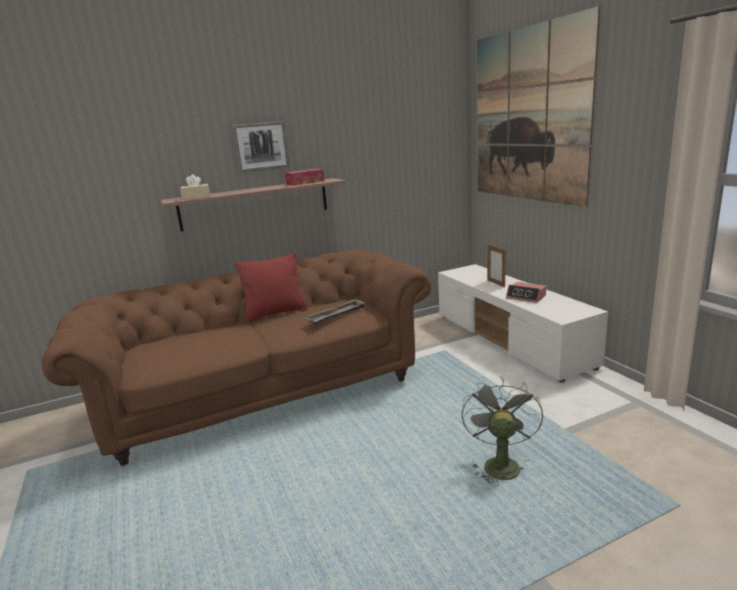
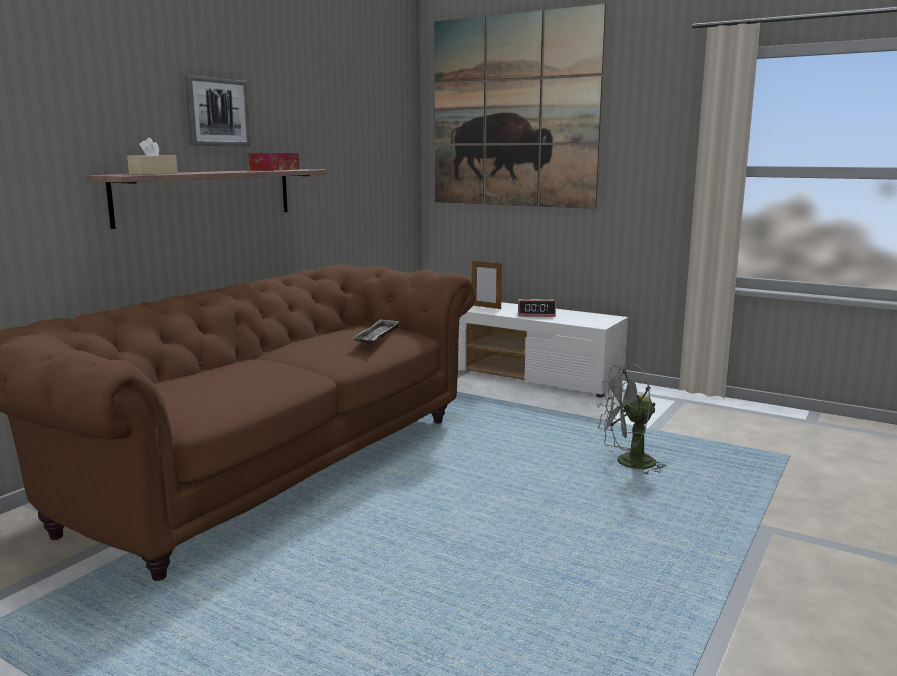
camera: 35 degrees left, 5 degrees down
red pillow [235,253,308,322] -> none
grey fan [462,377,543,487] -> grey fan turned 75 degrees counterclockwise [597,365,670,475]

